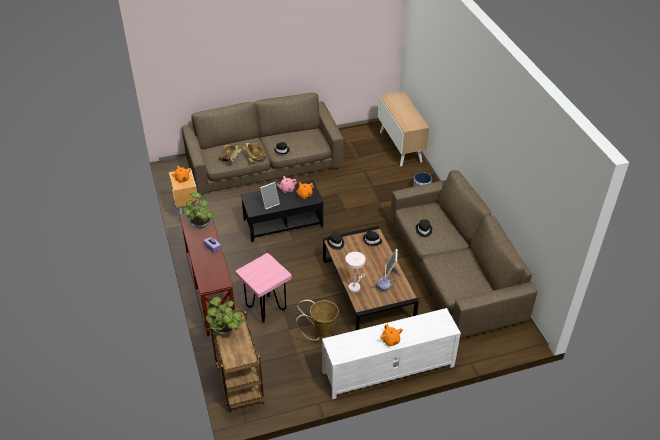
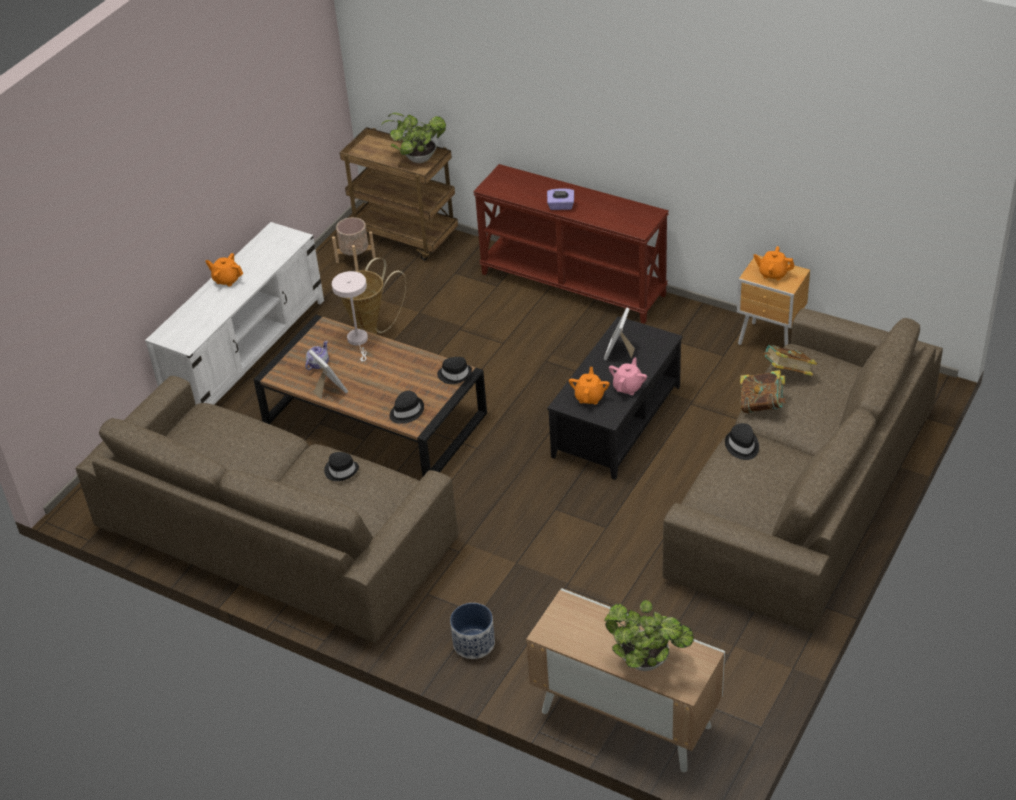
camera: 140 degrees right, 0 degrees up
potted plant [184,192,214,229] -> potted plant moved to [604,600,694,671]
pink stool [235,253,292,323] -> none
none -> beige planter [332,217,376,271]

